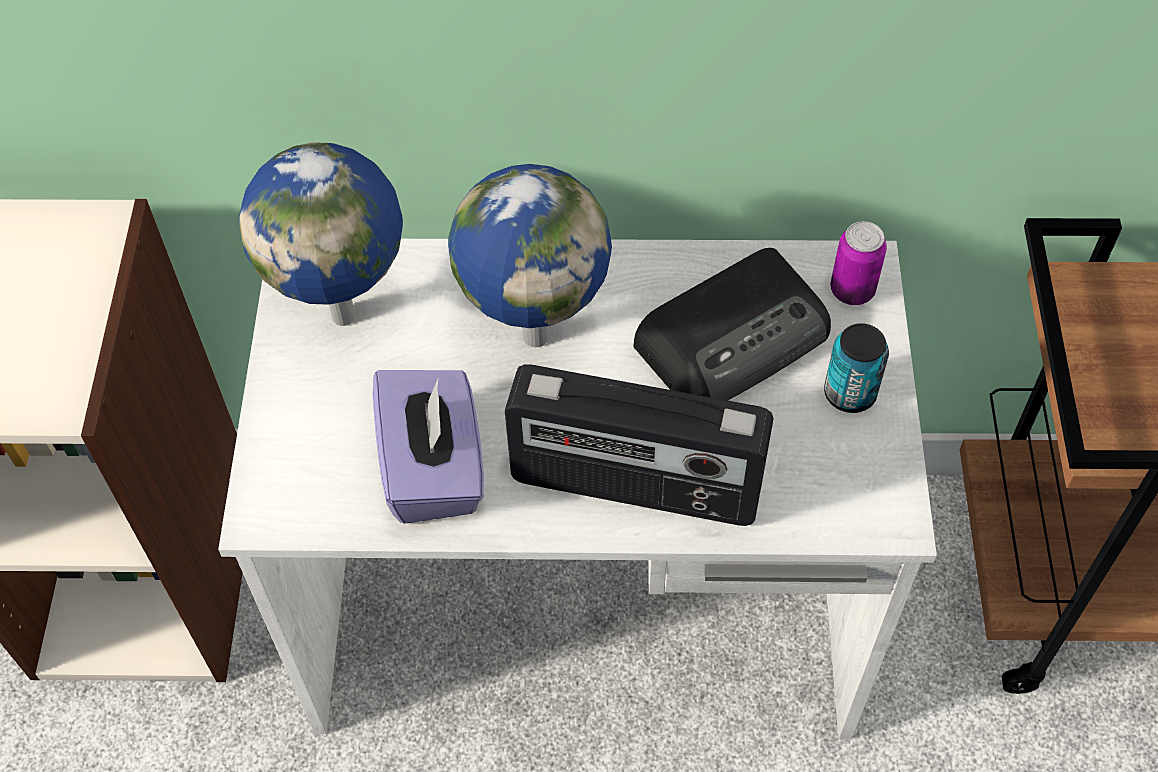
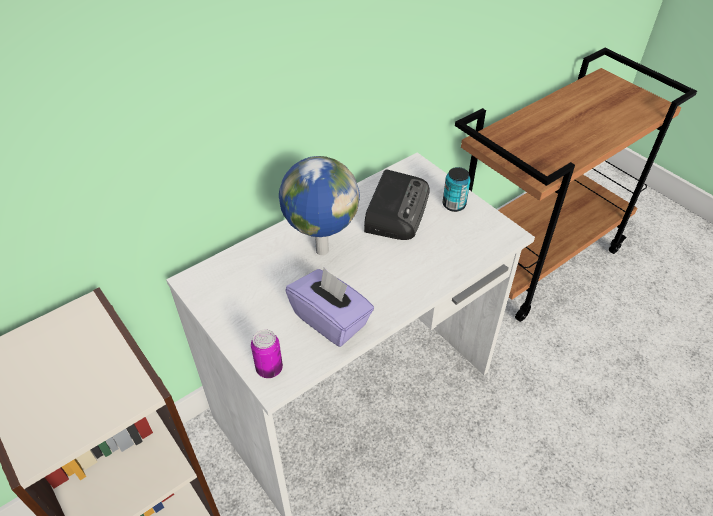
camera: 40 degrees left, 10 degrees down
globe [239,142,403,326] -> none
radio [505,364,774,526] -> none
can [830,221,887,305] -> can moved to [251,329,283,378]

